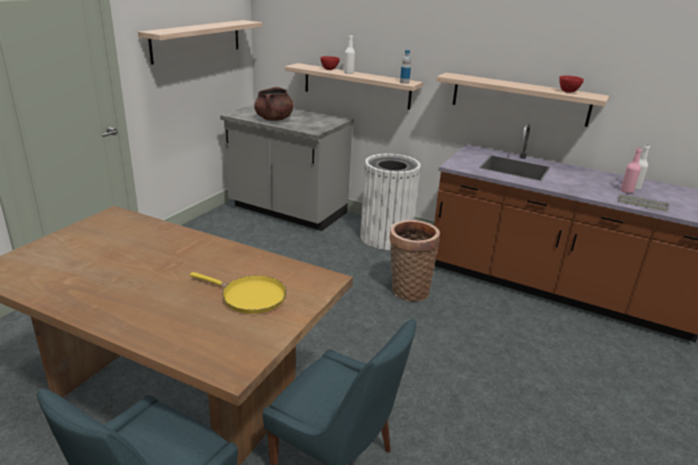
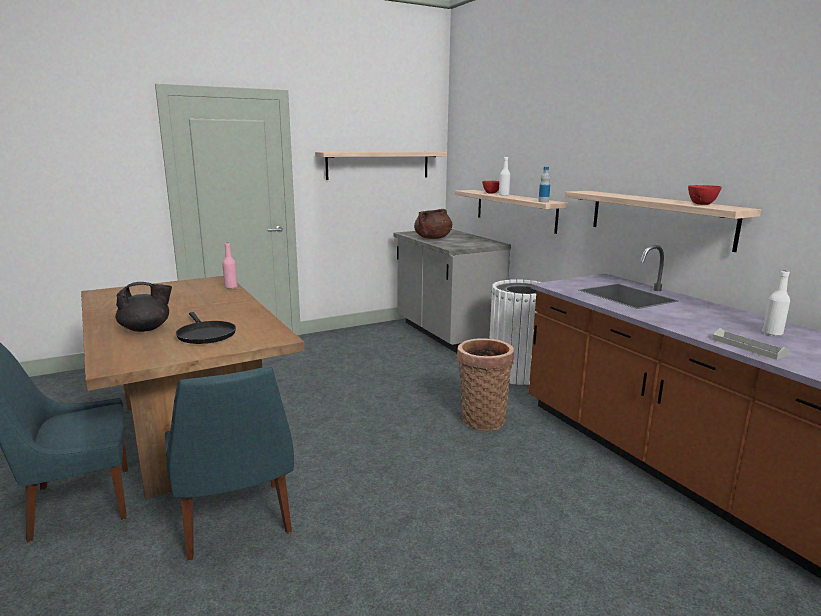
camera: 35 degrees right, 10 degrees down
yellow frying pan [190,272,287,314] -> black frying pan [176,312,236,344]
pink bottle [620,148,642,194] -> pink bottle moved to [222,243,238,289]
none -> black teapot [116,282,172,332]

